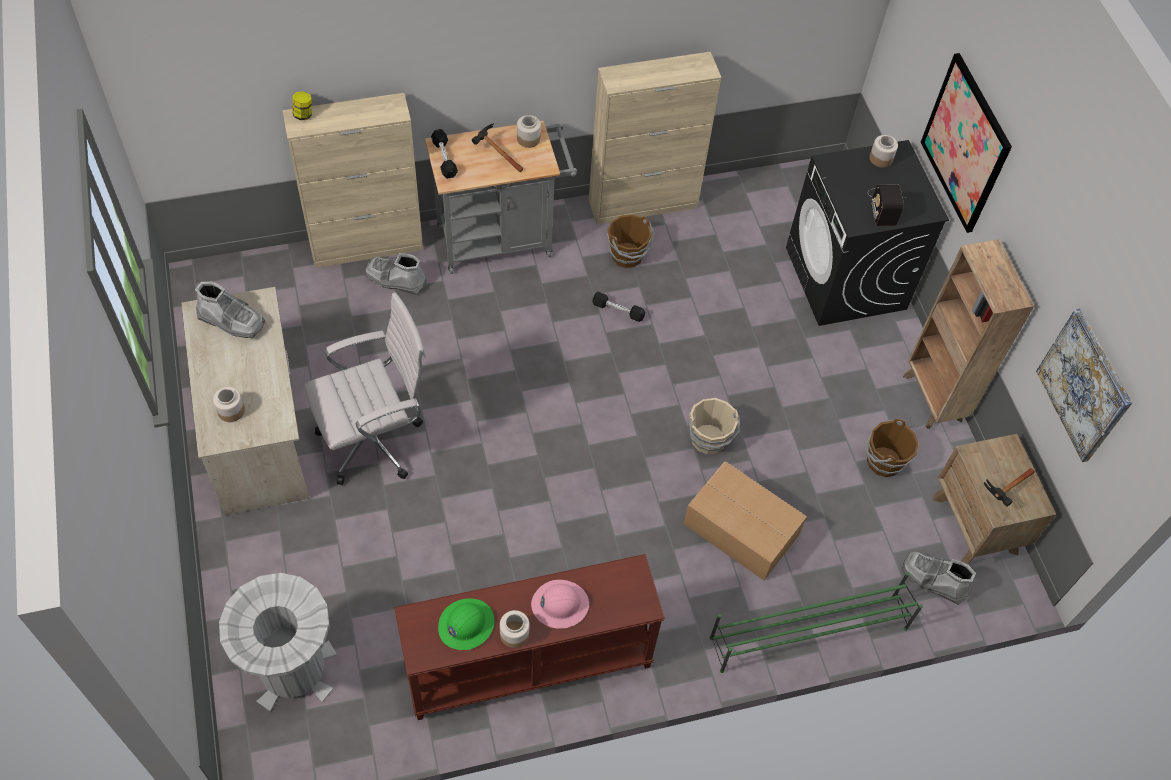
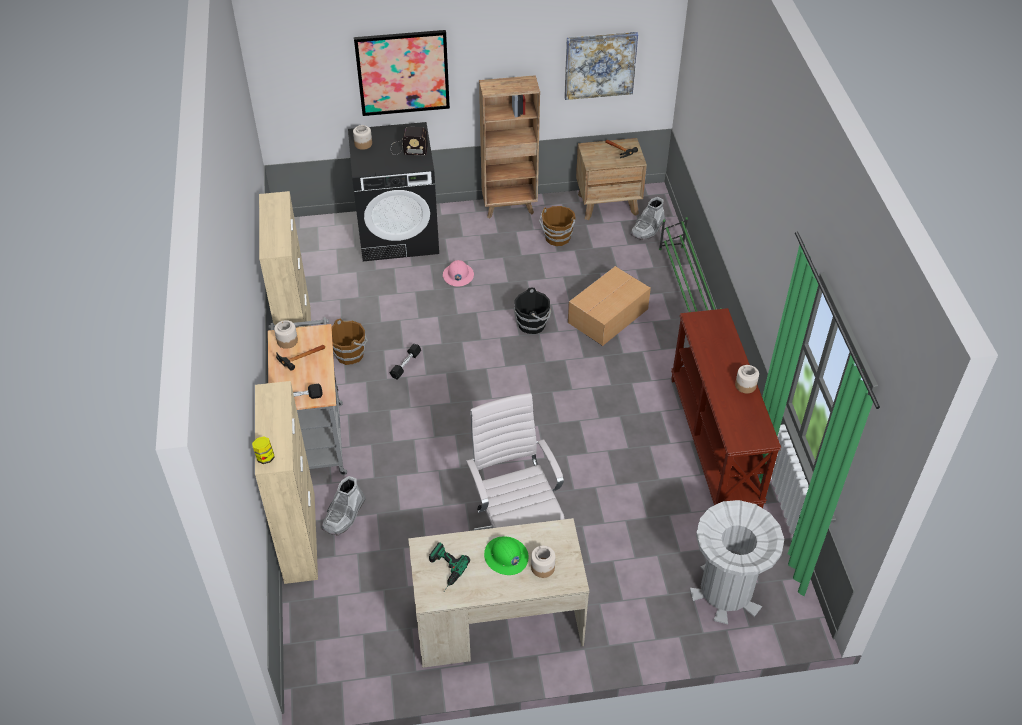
camera: 80 degrees left, 10 degrees down
grey boot [195,282,265,338] -> power drill [429,542,470,591]
green hard hat [438,598,494,650] -> green hard hat moved to [484,536,528,575]
pink hard hat [531,580,589,629] -> pink hard hat moved to [443,260,474,287]
beige bucket [689,398,740,454] -> black bucket [514,287,551,334]

